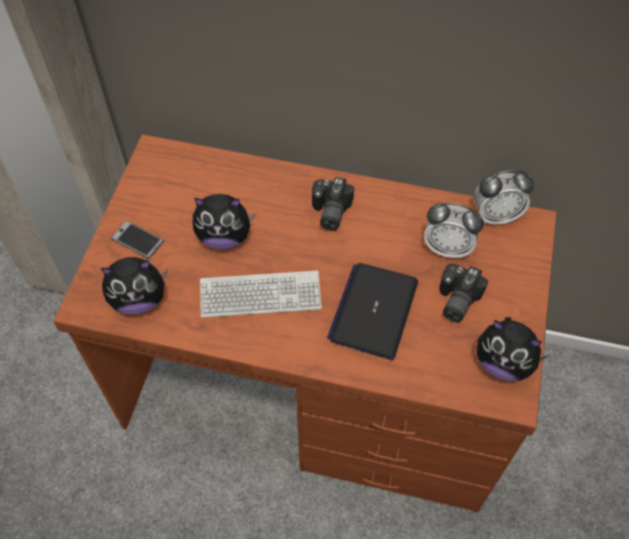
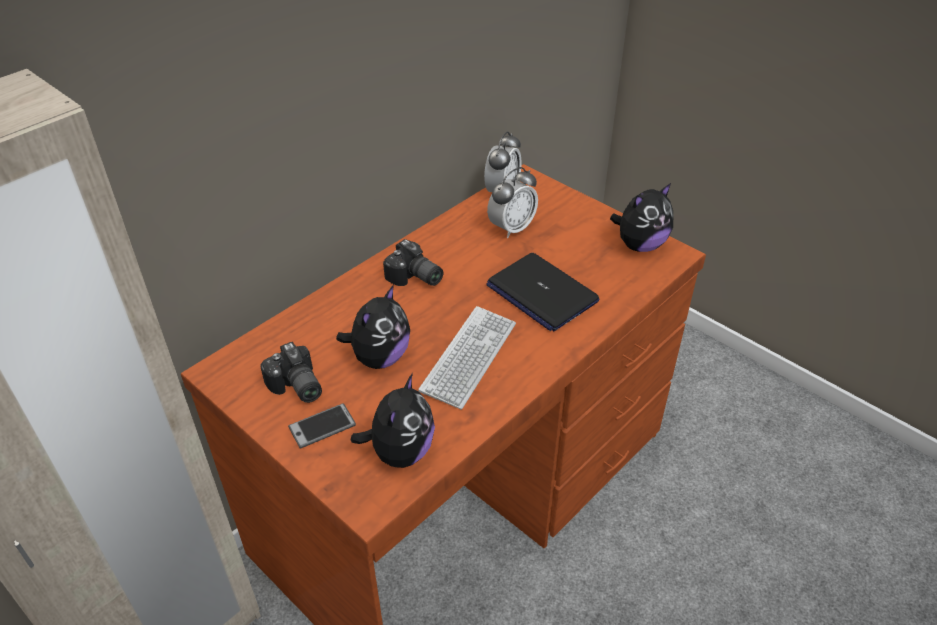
camera: 60 degrees left, 15 degrees down
camera [439,264,488,323] -> camera moved to [260,342,322,403]

